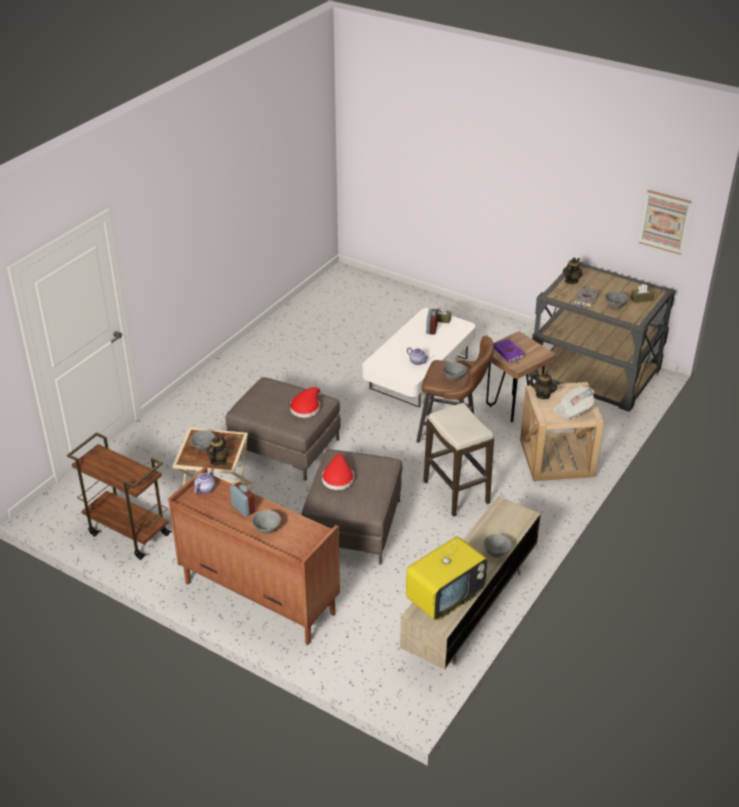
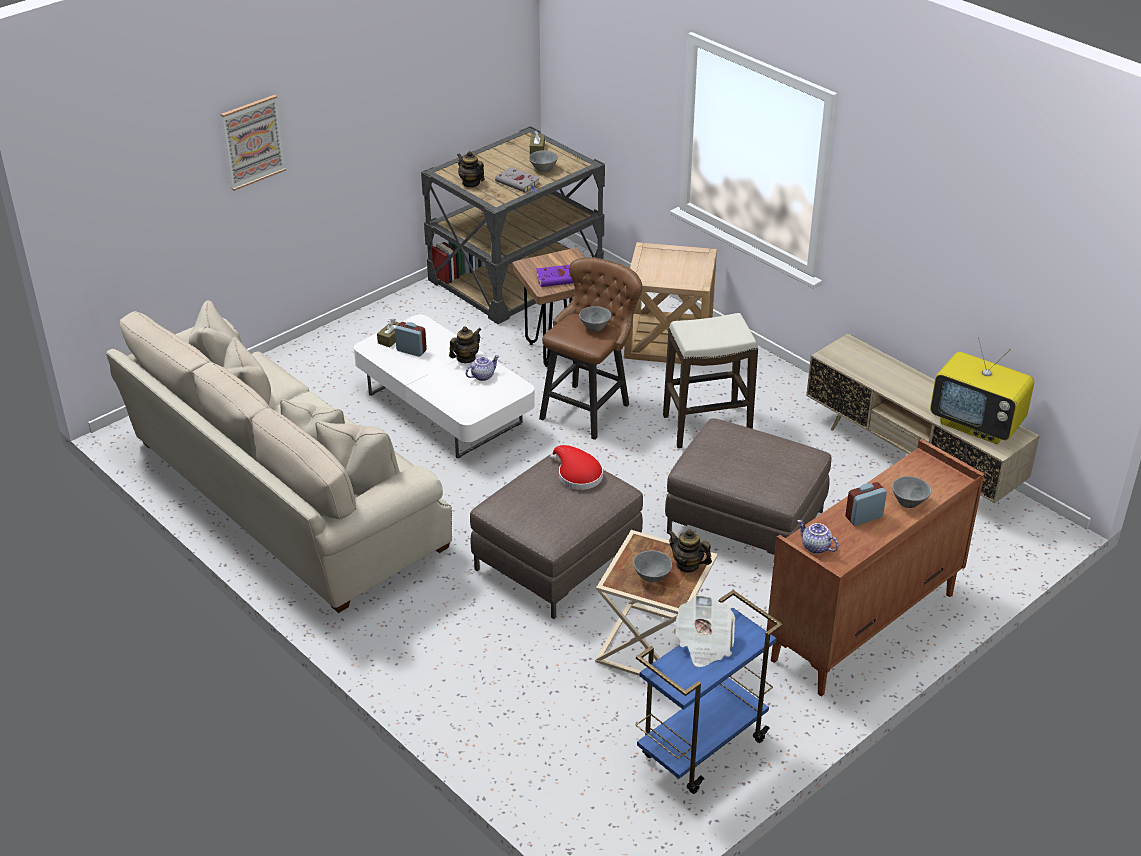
camera: 75 degrees left, 0 degrees up
brown cart [67,432,172,560] -> blue cart [635,590,783,794]
red hat [322,453,354,490] -> none
television [406,531,488,621] -> television turned 150 degrees clockwise [930,337,1034,444]
grey bowl [484,534,512,558] -> none
teapot [529,372,559,399] -> teapot moved to [449,326,482,363]
newspaper [553,386,595,419] -> newspaper moved to [674,594,735,667]
picture [639,190,691,255] -> picture moved to [221,95,286,191]
none -> beige sofa [106,300,452,613]

